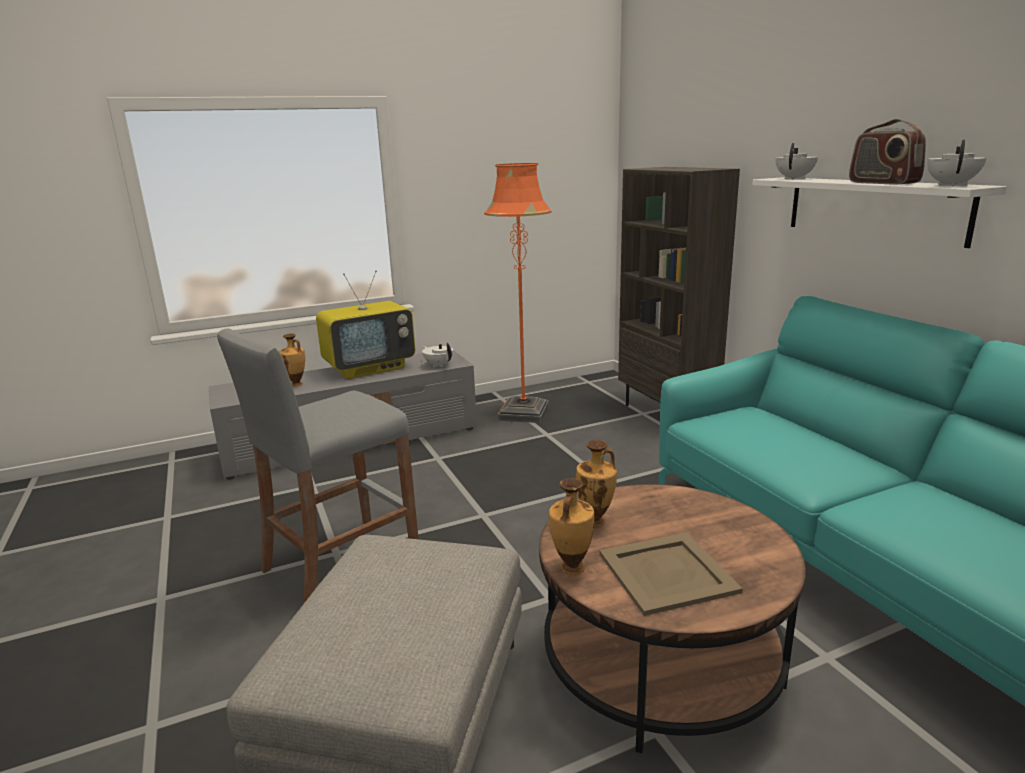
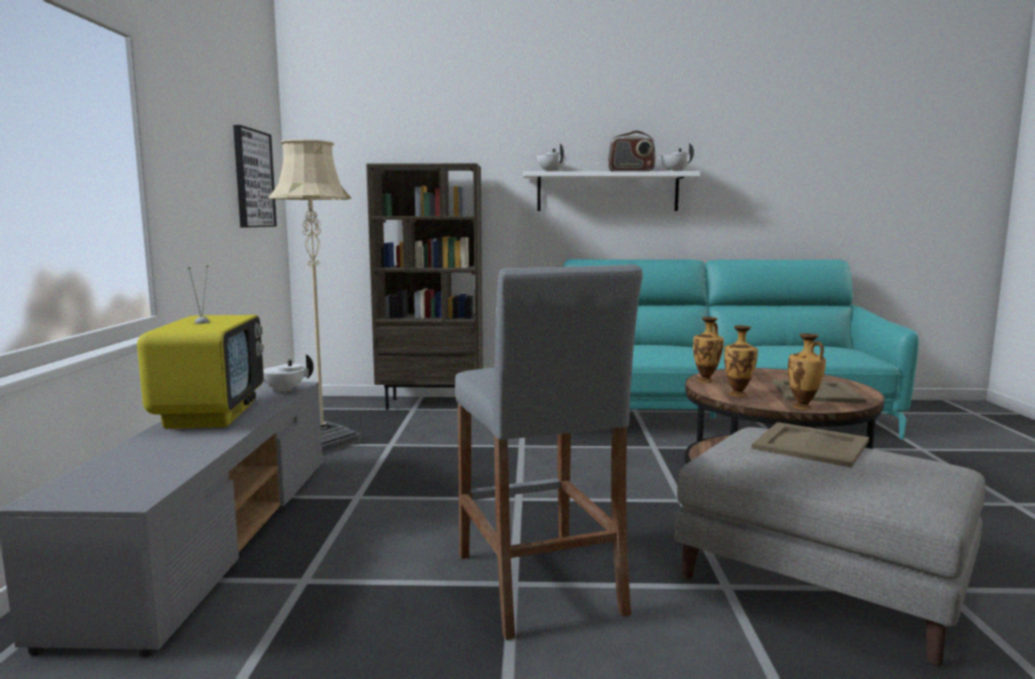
camera: 65 degrees left, 10 degrees down
vase [280,334,305,387] -> vase moved to [693,317,724,382]
orange floor lamp [484,163,552,423] -> beige floor lamp [269,139,360,454]
none -> picture [233,125,277,227]
none -> beige tray [752,422,869,468]

